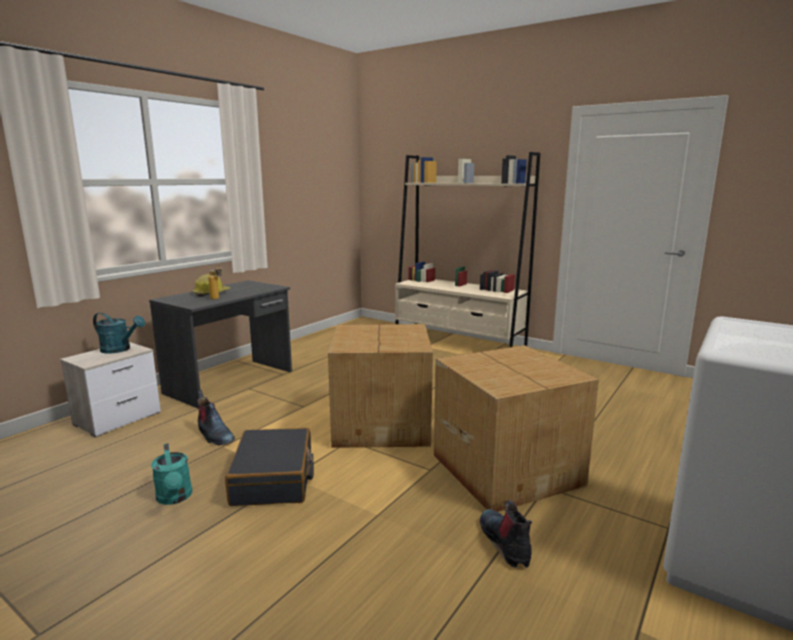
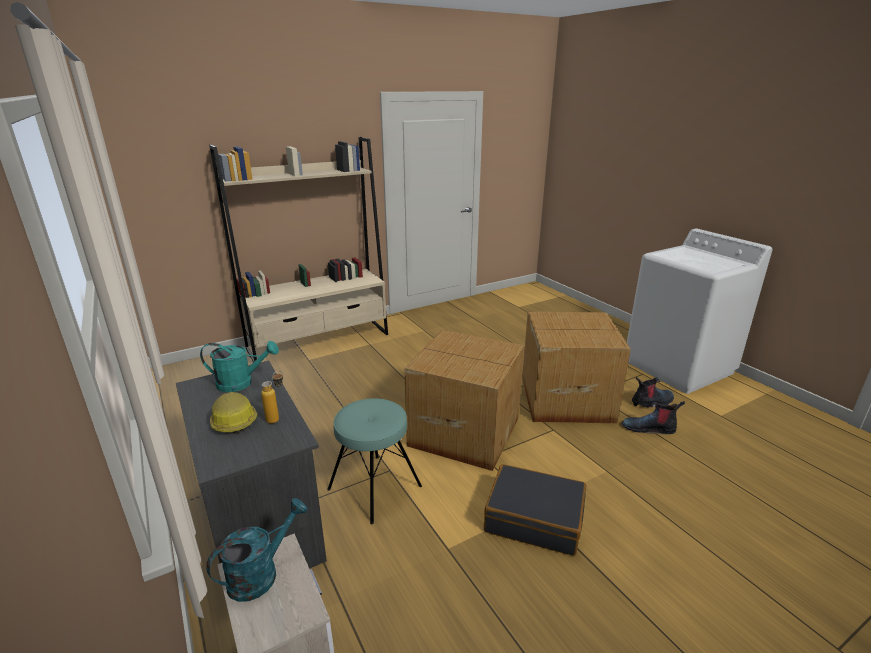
camera: 65 degrees left, 10 degrees up
turquoise watering can [151,443,193,505] -> turquoise watering can moved to [200,341,279,392]
boot [198,390,235,446] -> boot moved to [632,377,674,407]
none -> turquoise stool [327,398,422,524]

